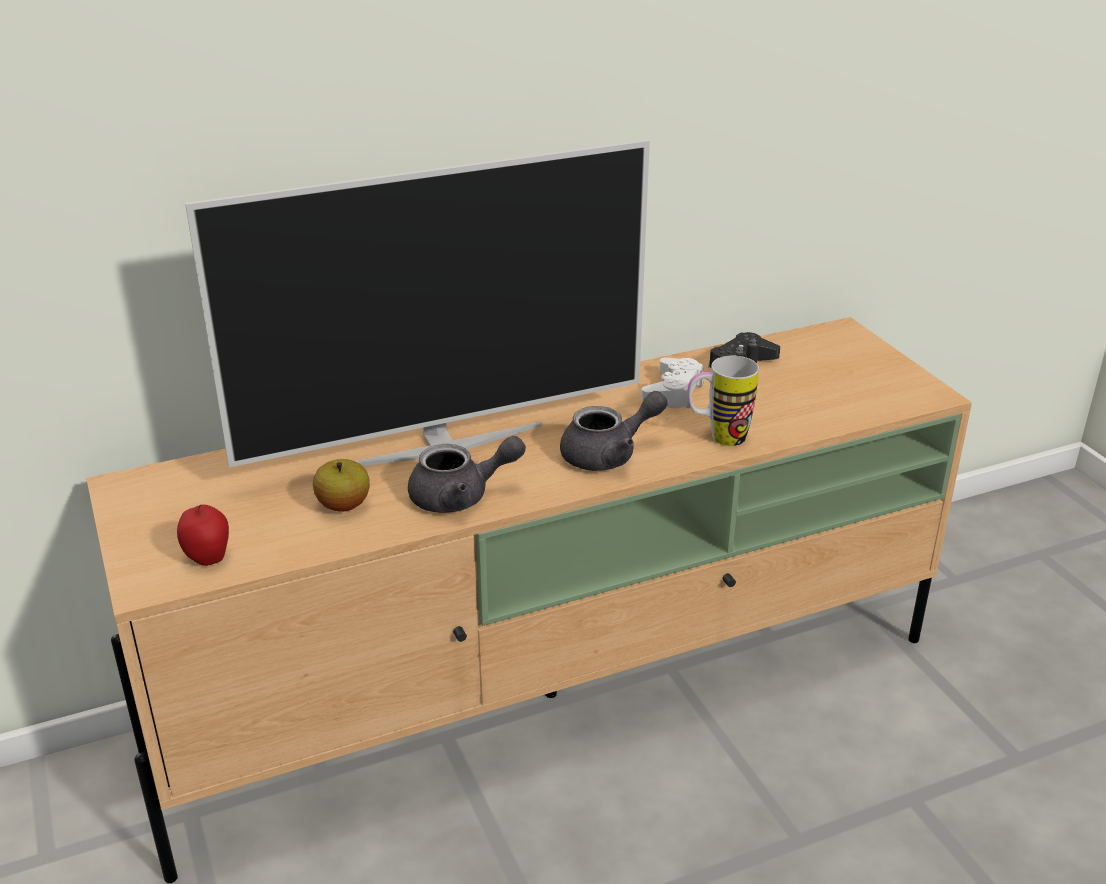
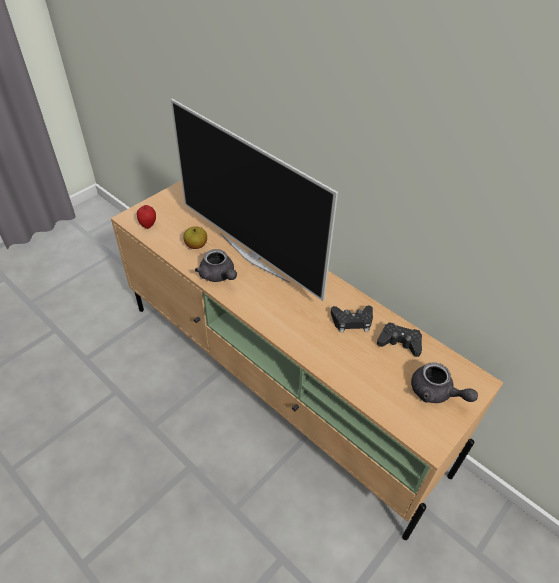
camera: 65 degrees right, 15 degrees up
grey teapot [560,391,667,471] -> grey teapot moved to [411,362,478,403]
white game controller [641,357,703,408] -> black game controller [331,305,373,332]
mug [687,356,759,446] -> none

